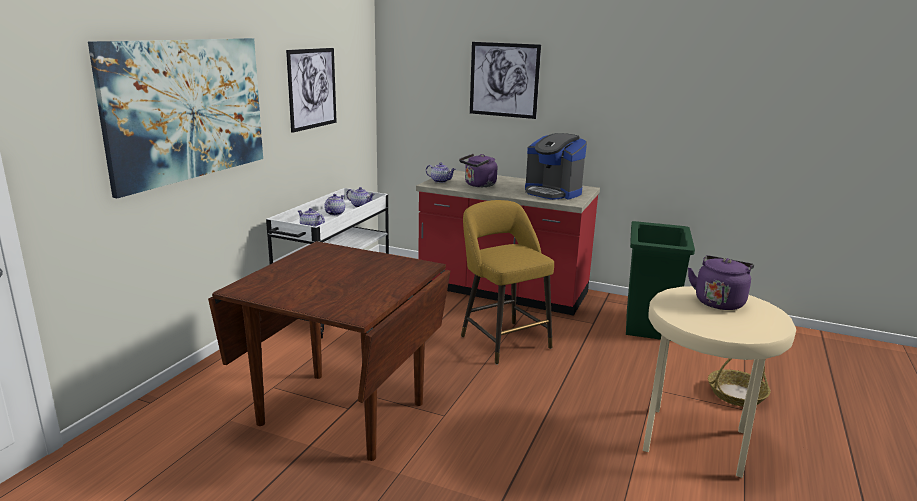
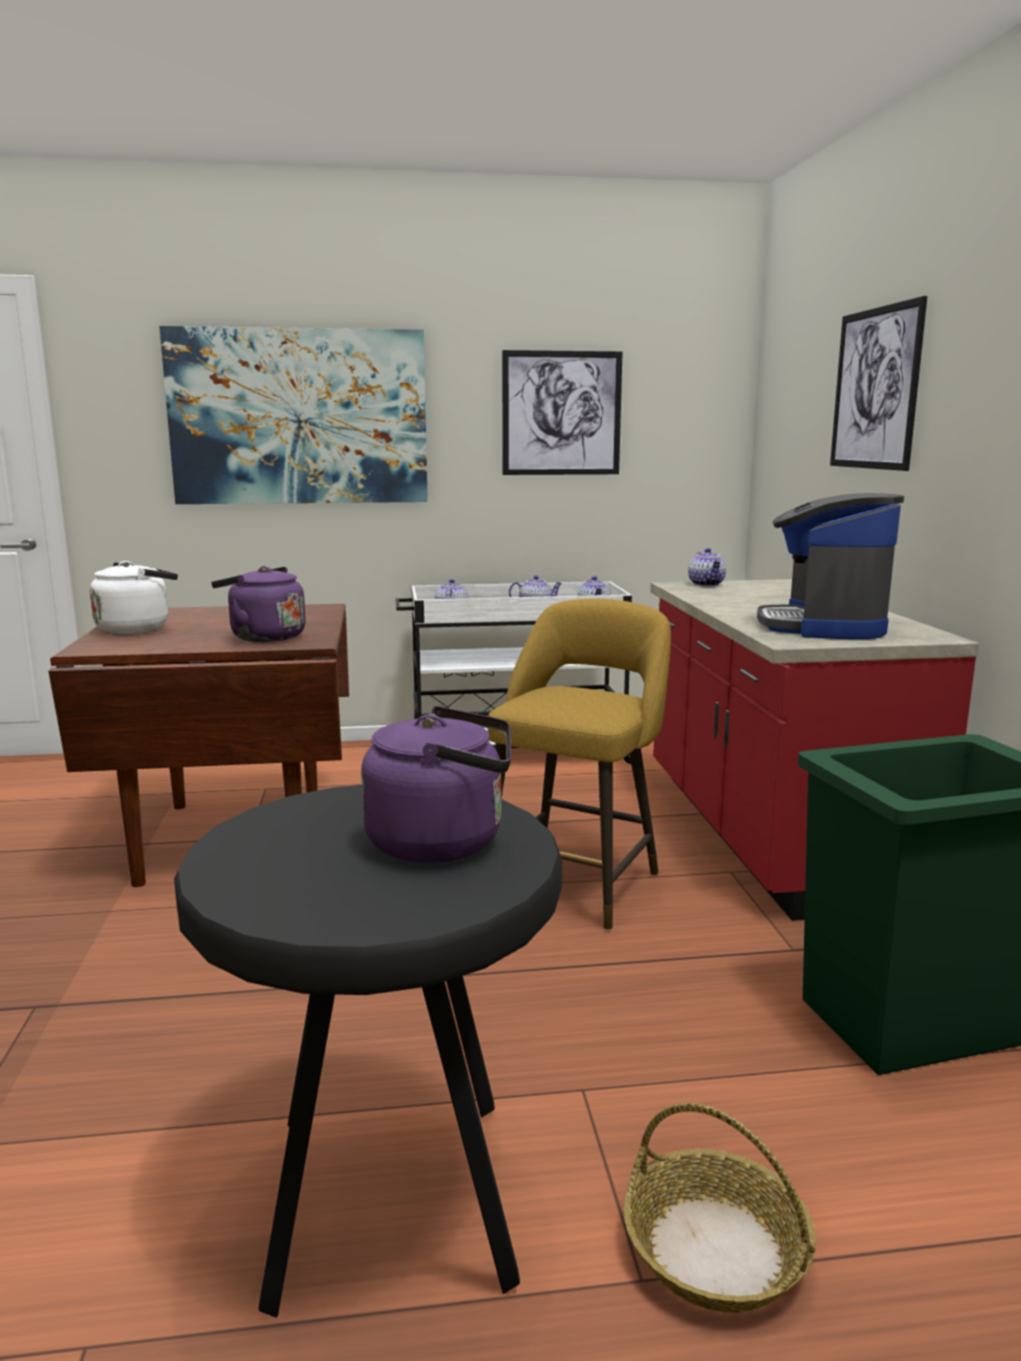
camera: 60 degrees right, 5 degrees down
purple kettle [459,154,497,187] -> purple kettle moved to [211,566,306,642]
beige stool [643,286,796,478] -> black stool [174,785,563,1317]
none -> white kettle [90,561,178,634]

